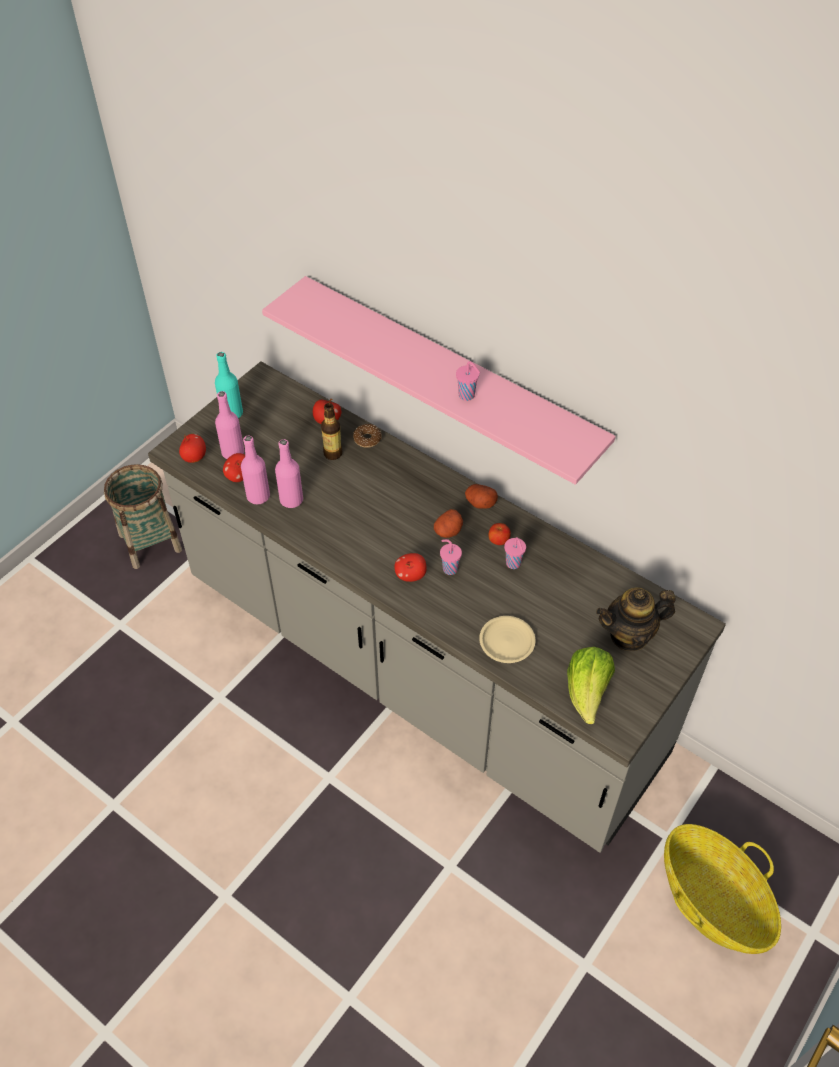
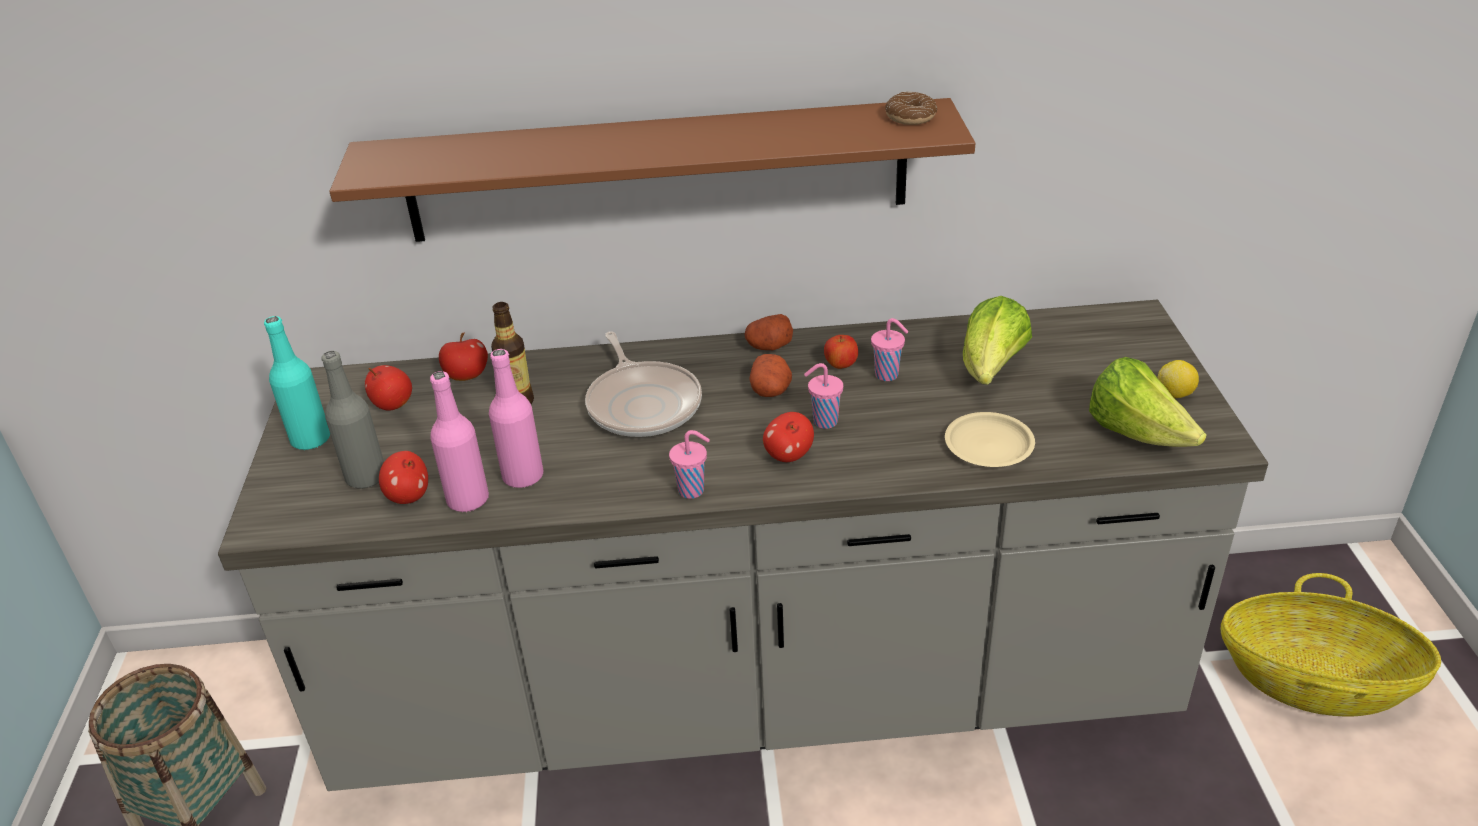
camera: 40 degrees left, 15 degrees down
apple [179,434,206,463] -> apple moved to [365,365,412,410]
pink bottle [215,391,244,459] -> grey bottle [321,351,384,489]
pink shelf [262,276,616,485] -> brown shelf [329,98,975,242]
donut [353,424,381,448] -> donut moved to [885,92,937,125]
pink cup [456,361,480,401] -> pink cup moved to [669,430,710,499]
teapot [596,587,675,651] -> none
none -> frying pan [585,331,702,437]
none -> lettuce [963,296,1032,385]
none -> lemon [1158,360,1199,398]

